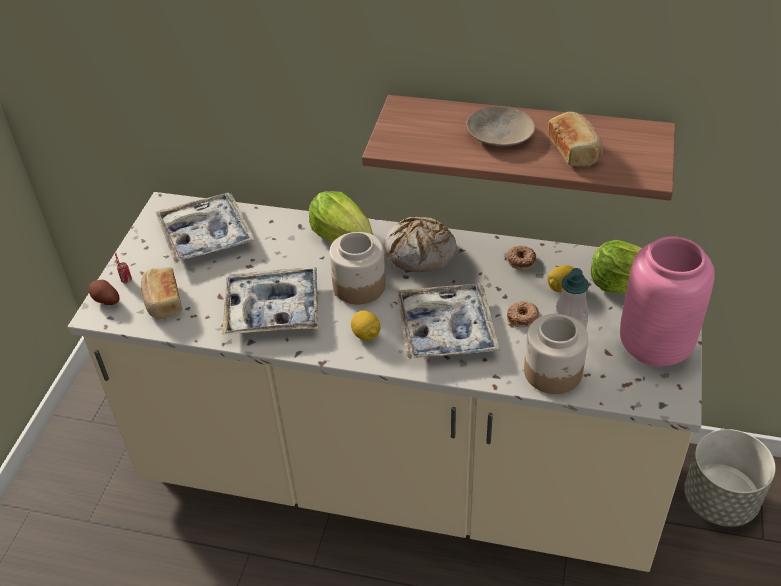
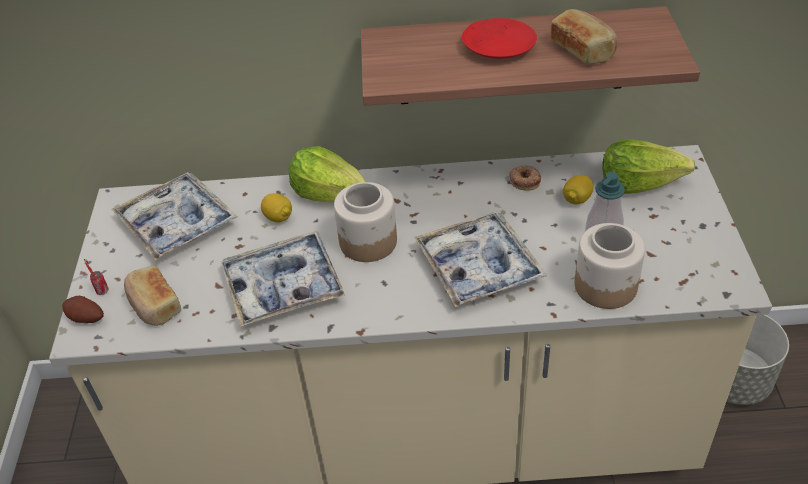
camera: 15 degrees left, 0 degrees up
lemon [351,310,380,341] -> lemon moved to [261,193,292,223]
bread [384,217,457,272] -> none
beige plate [467,106,535,146] -> red plate [462,18,537,59]
donut [507,301,539,327] -> none
pink vase [620,236,715,367] -> none

